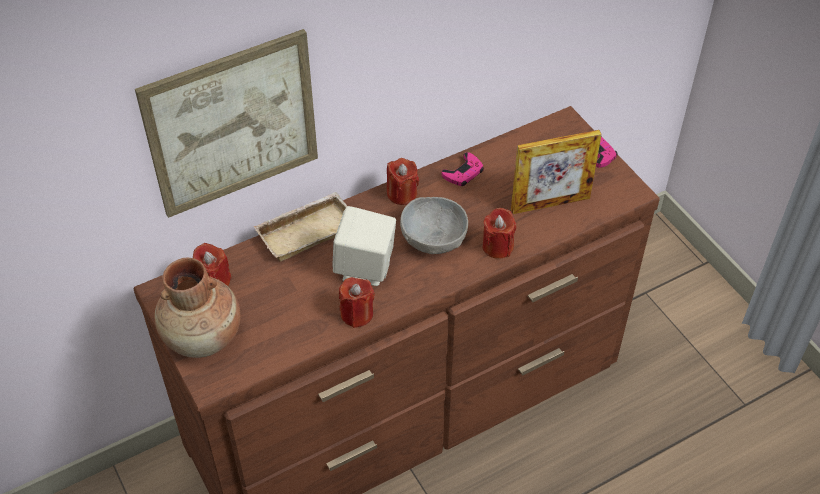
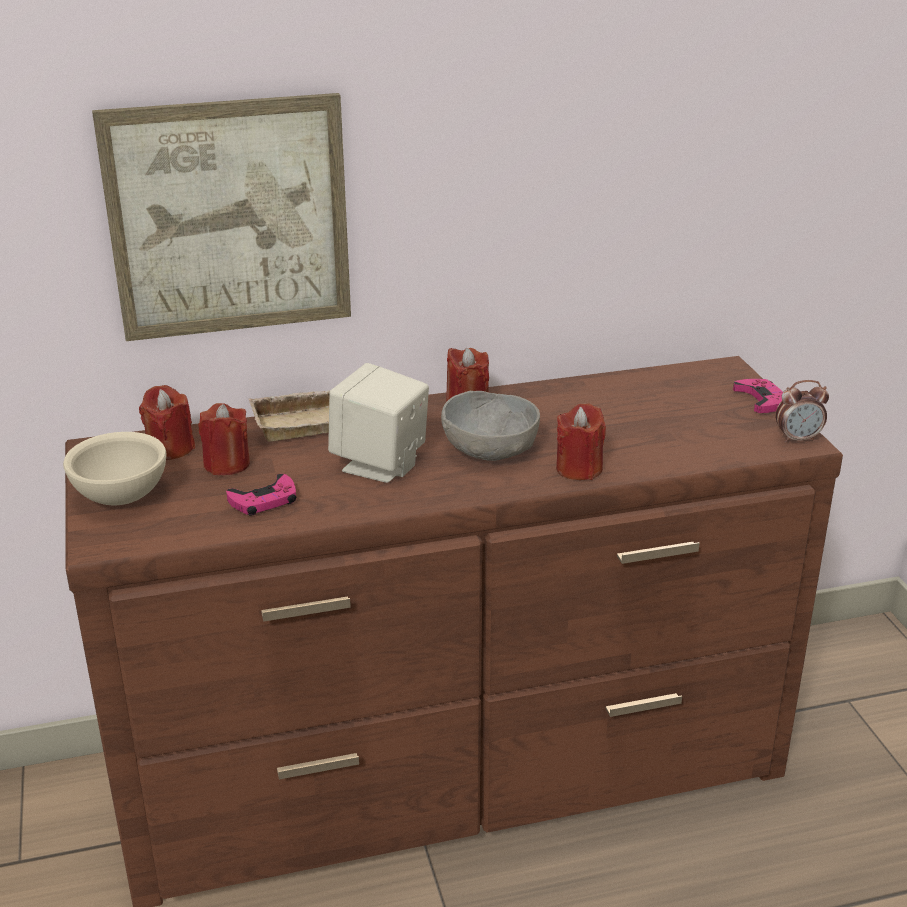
camera: 15 degrees right, 20 degrees down
brown vase [154,257,240,358] -> beige bowl [63,432,166,505]
red candle [339,277,375,328] -> red candle moved to [198,403,250,475]
pink game controller [442,152,484,186] -> pink game controller moved to [226,474,296,516]
picture frame [511,130,602,214] -> none
none -> alarm clock [775,380,829,443]

